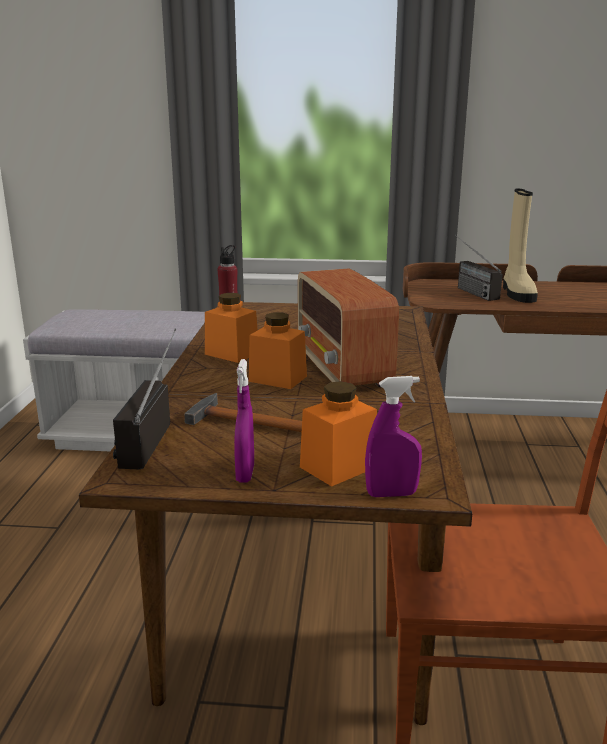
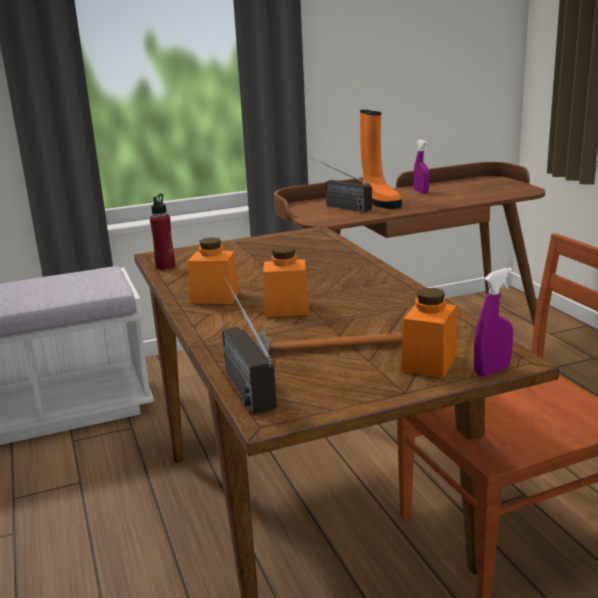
camera: 25 degrees left, 0 degrees up
purple spray bottle [234,359,254,483] -> purple spray bottle moved to [414,140,430,193]
radio [298,268,399,387] -> none
beige boot [503,189,538,303] -> orange boot [360,110,402,209]

